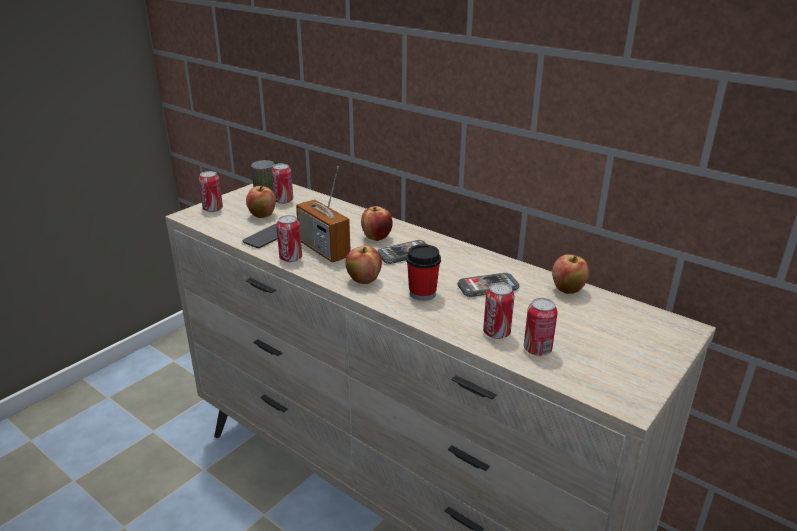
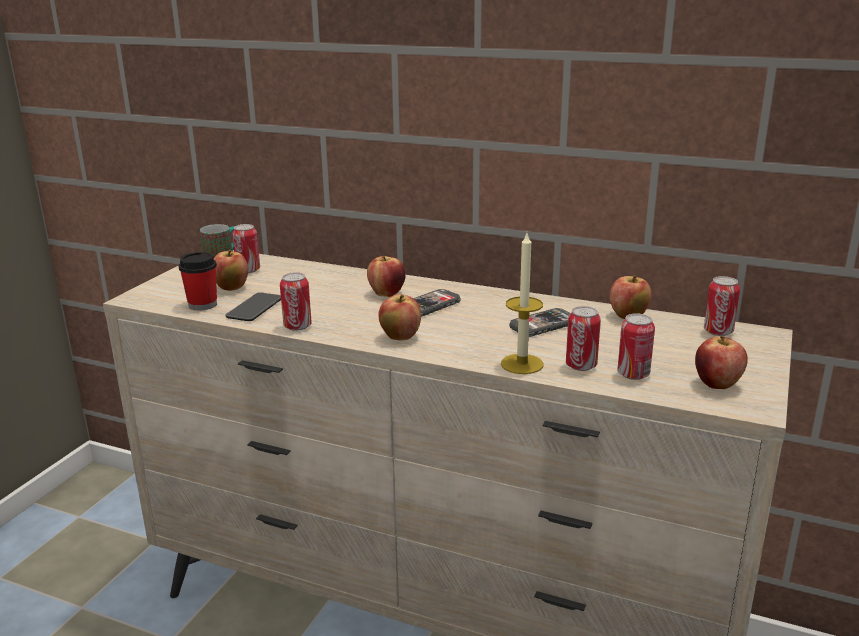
camera: 15 degrees left, 5 degrees down
can [199,171,223,212] -> can moved to [704,276,740,336]
radio [296,166,351,263] -> none
cup [406,244,441,301] -> cup moved to [179,252,217,311]
none -> candle [501,233,543,374]
none -> apple [695,336,748,389]

